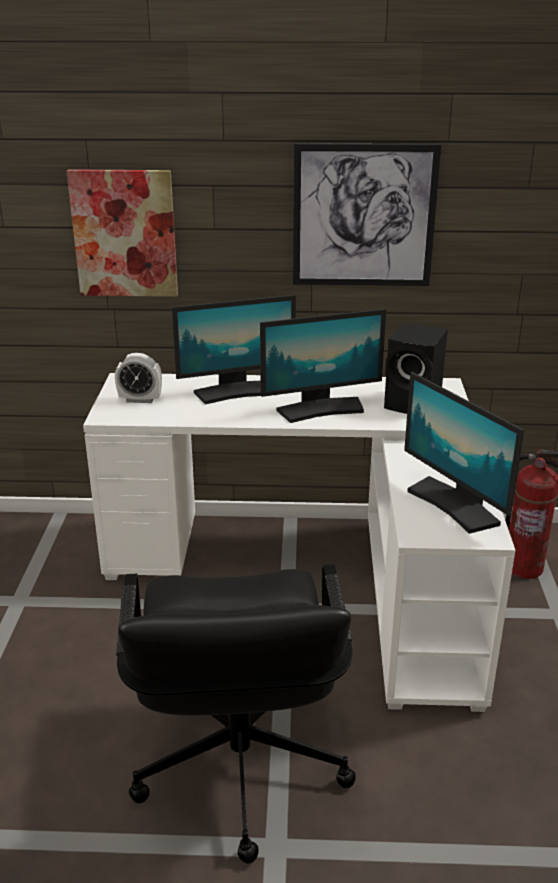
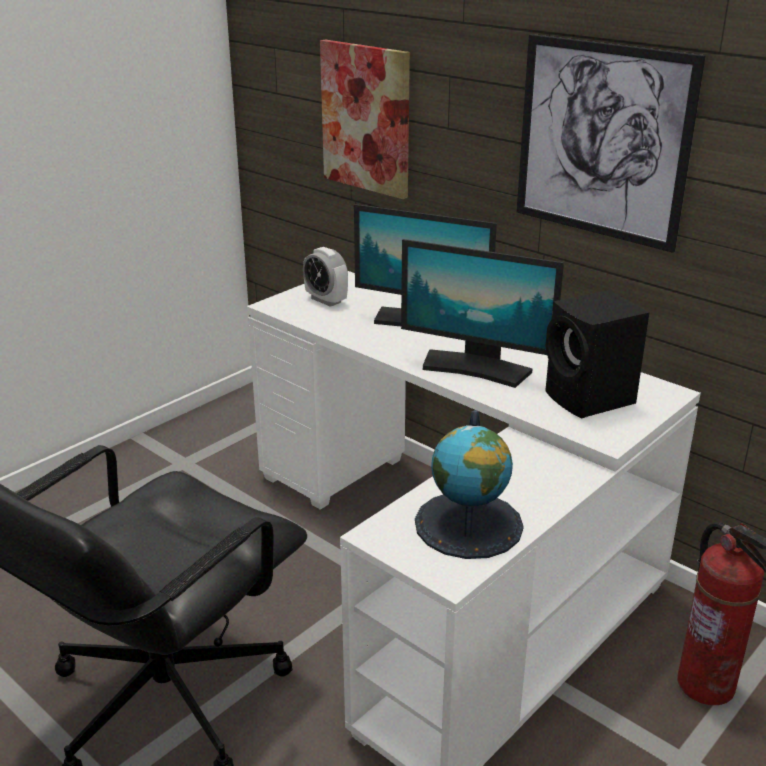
camera: 40 degrees right, 0 degrees up
monitor [404,372,524,534] -> globe [415,410,524,559]

